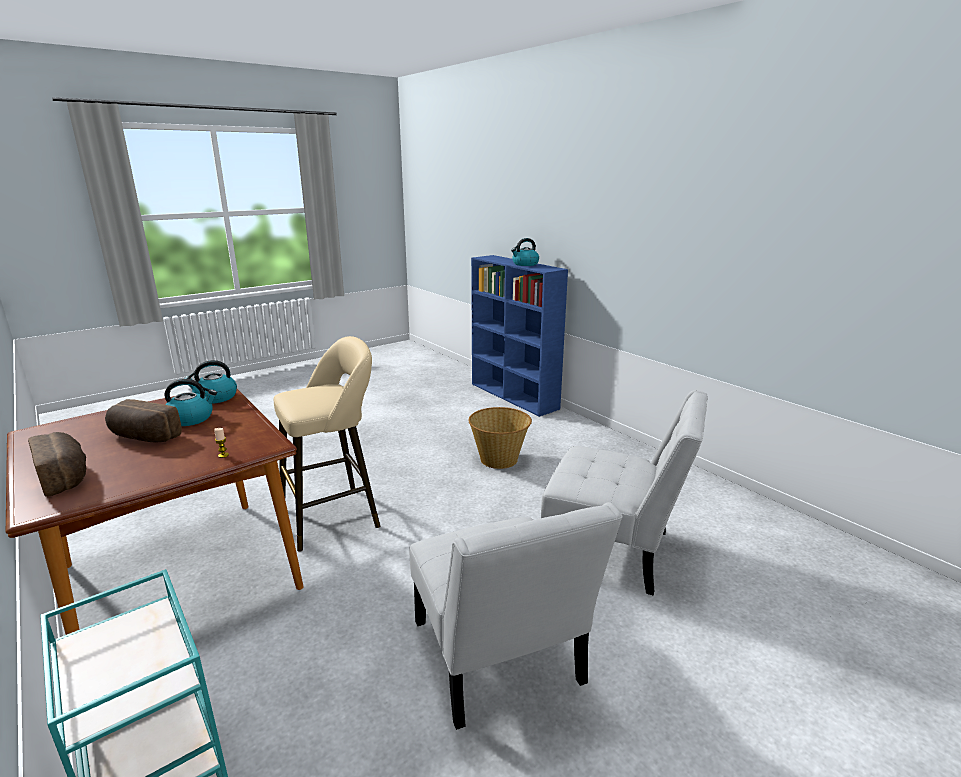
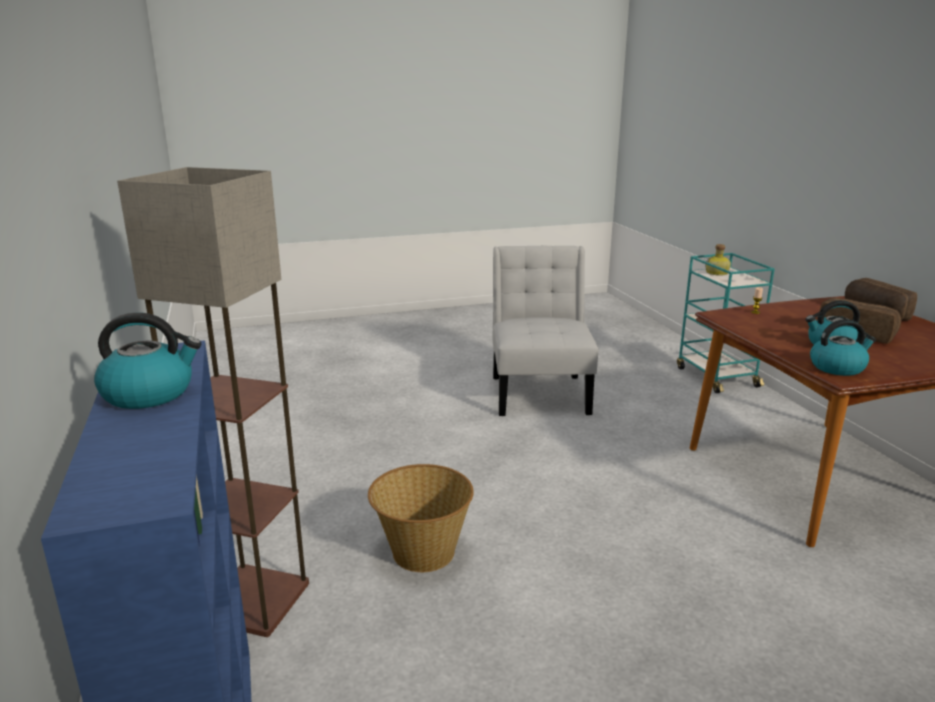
camera: 160 degrees left, 0 degrees up
beige stool [274,336,380,552] -> none
white chair [541,390,708,595] -> none
none -> floor lamp [117,167,309,637]
none -> bottle [705,244,731,276]

